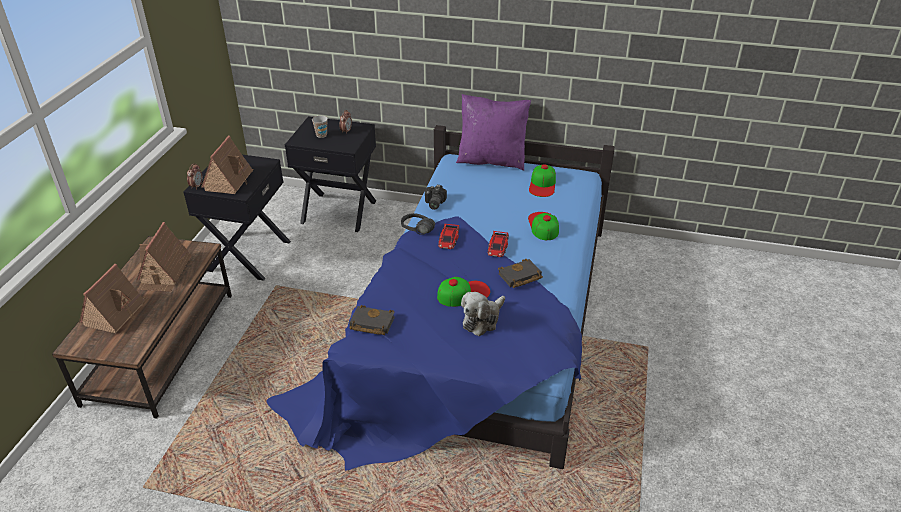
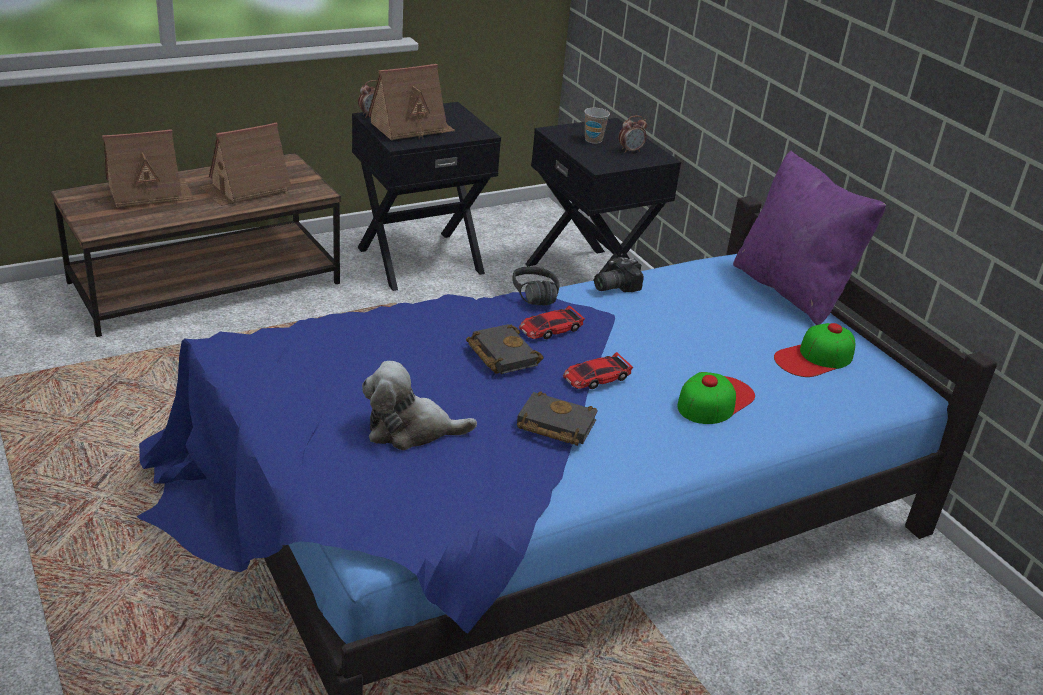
camera: 45 degrees right, 5 degrees down
black book [349,305,395,335] -> black book moved to [466,324,544,374]
cap [437,277,490,307] -> none

